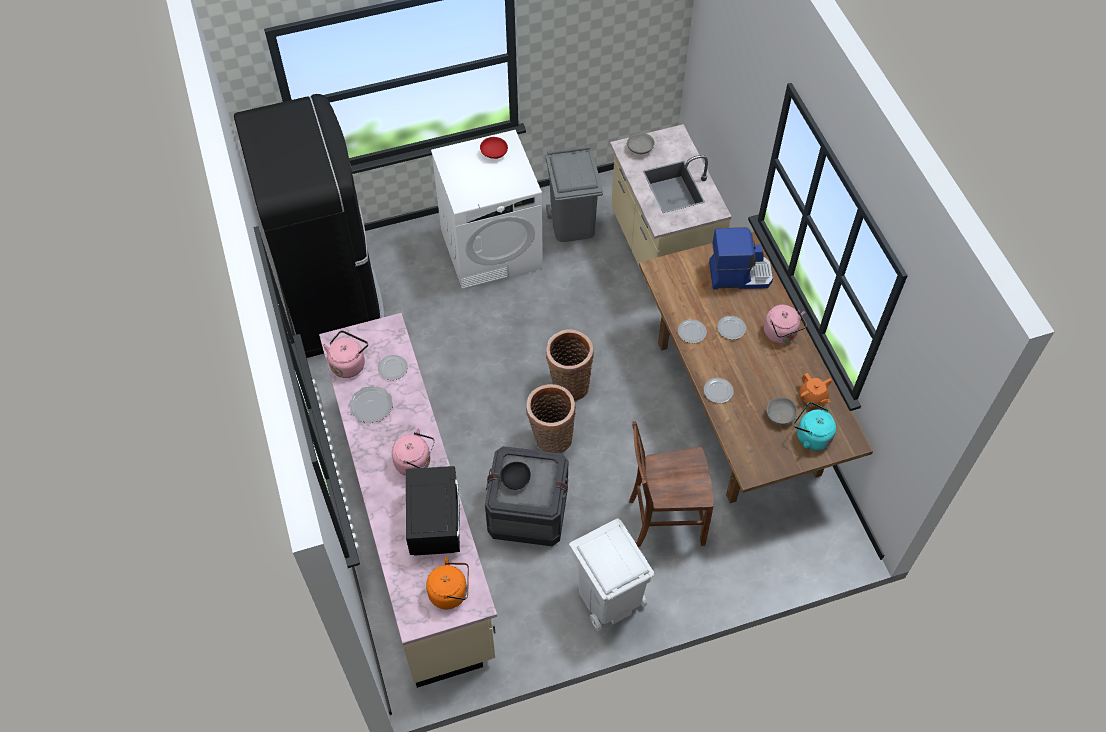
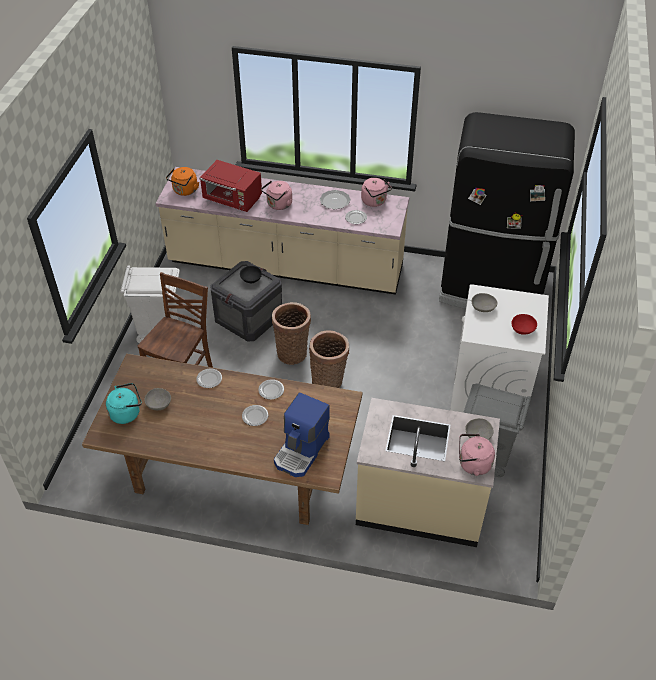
camera: 120 degrees right, 10 degrees down
black microwave [406,466,460,555] -> red microwave [200,160,262,212]
pink kettle [764,305,807,344] -> pink kettle moved to [459,434,495,476]
orange teapot [799,373,832,407] -> none
none -> grey bowl [472,293,497,312]

